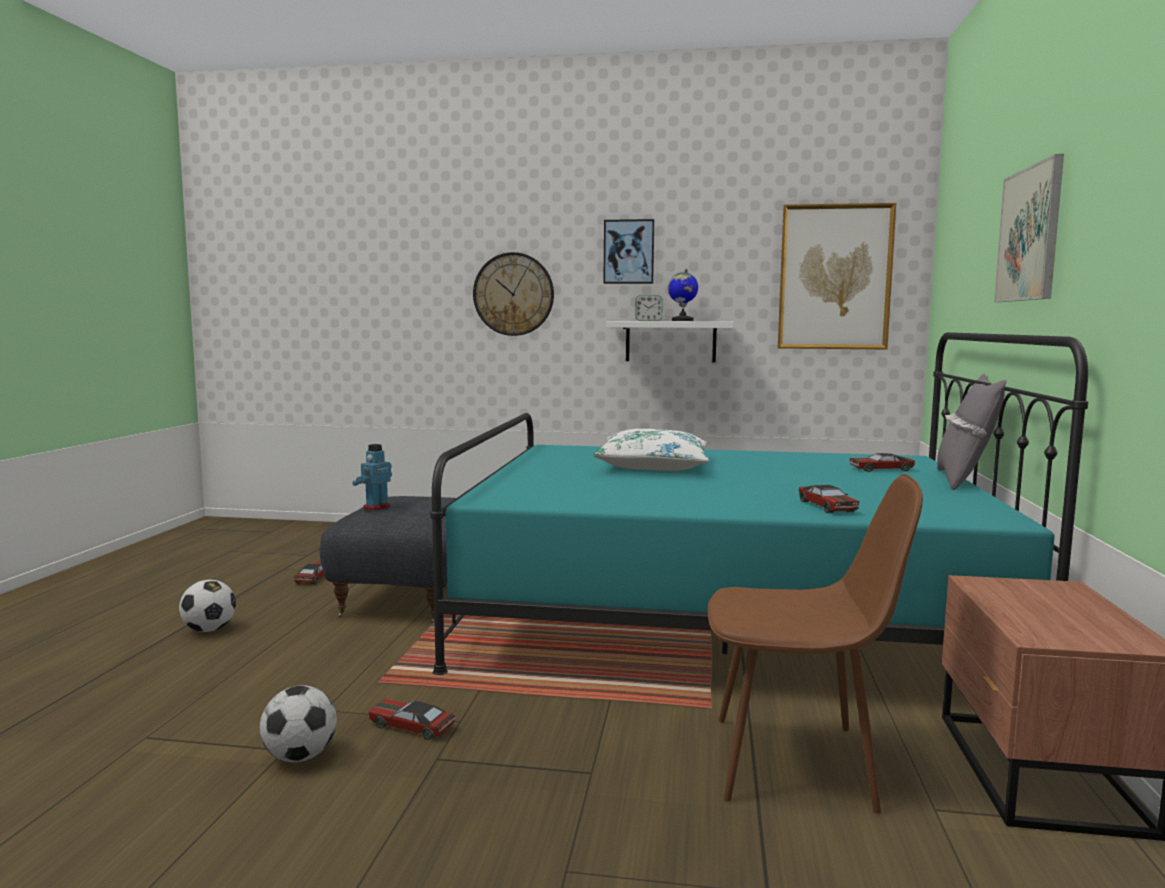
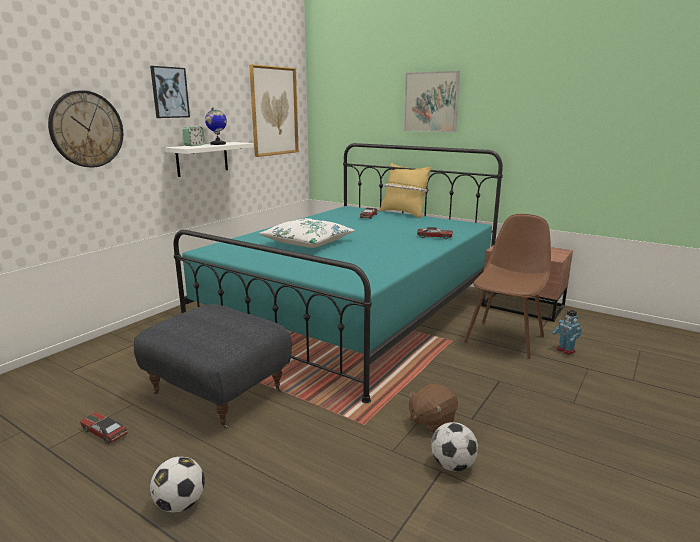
camera: 65 degrees left, 10 degrees up
toy robot [353,444,392,511] -> toy robot moved to [552,310,582,355]
toy car [368,699,455,740] -> brown plush toy [408,384,458,434]
grey pillow [937,373,1007,490] -> yellow pillow [379,163,432,218]

